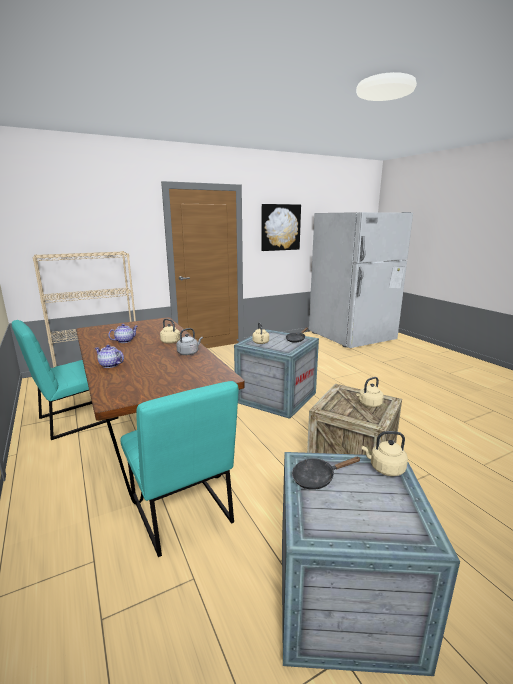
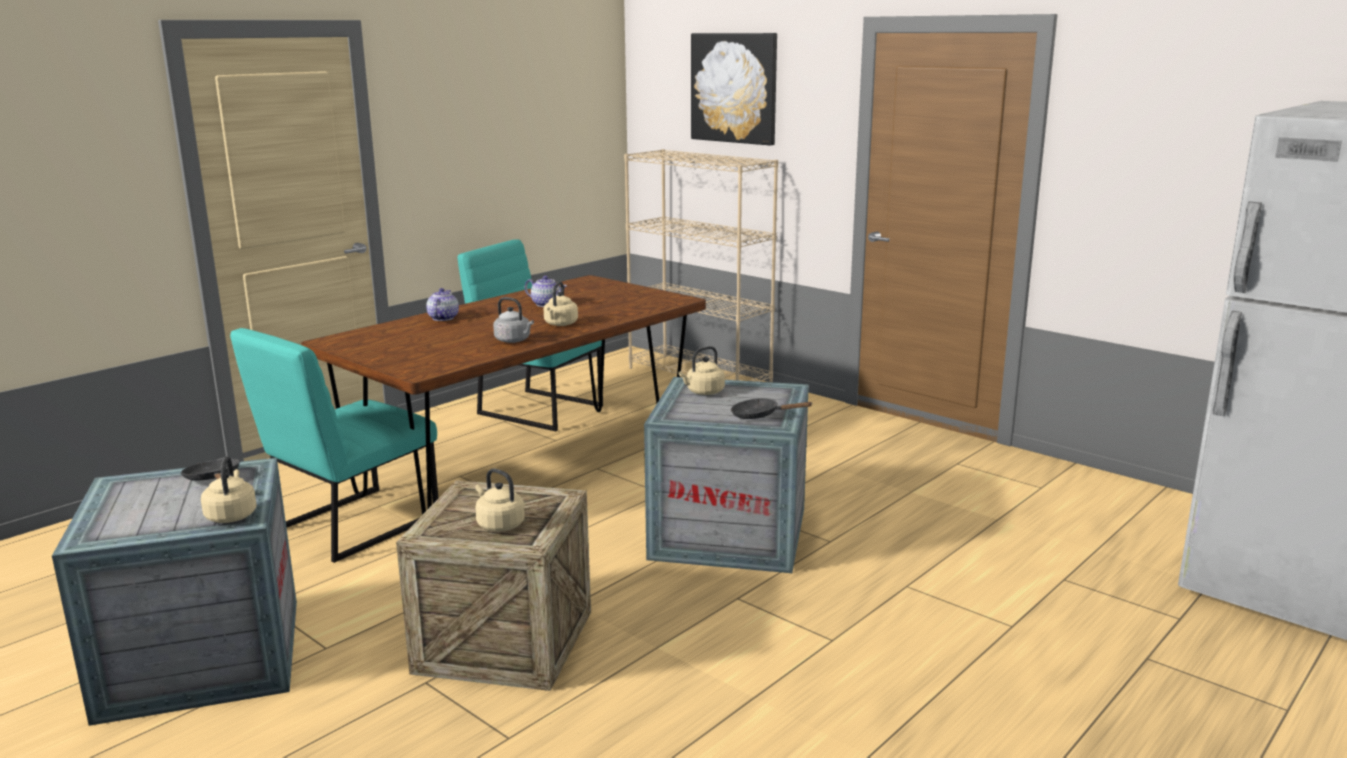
camera: 70 degrees right, 0 degrees up
picture [261,204,301,251] -> picture moved to [691,33,777,146]

